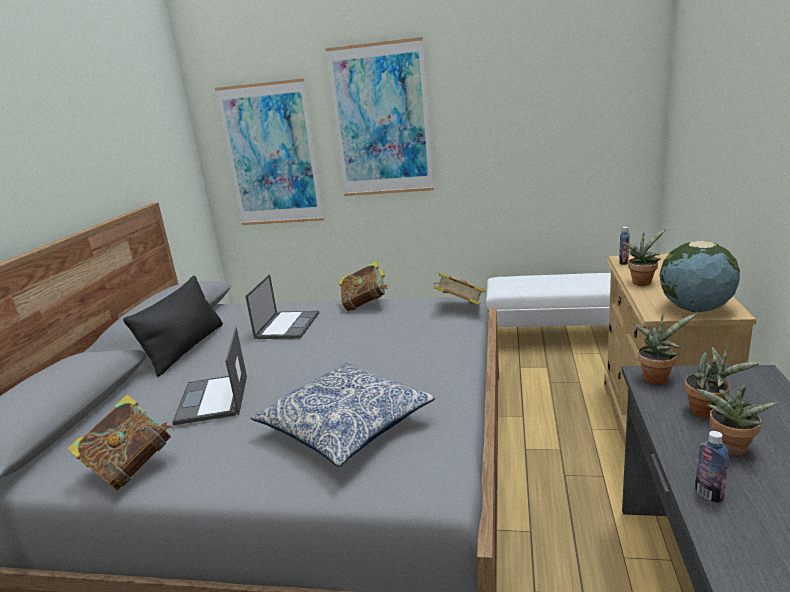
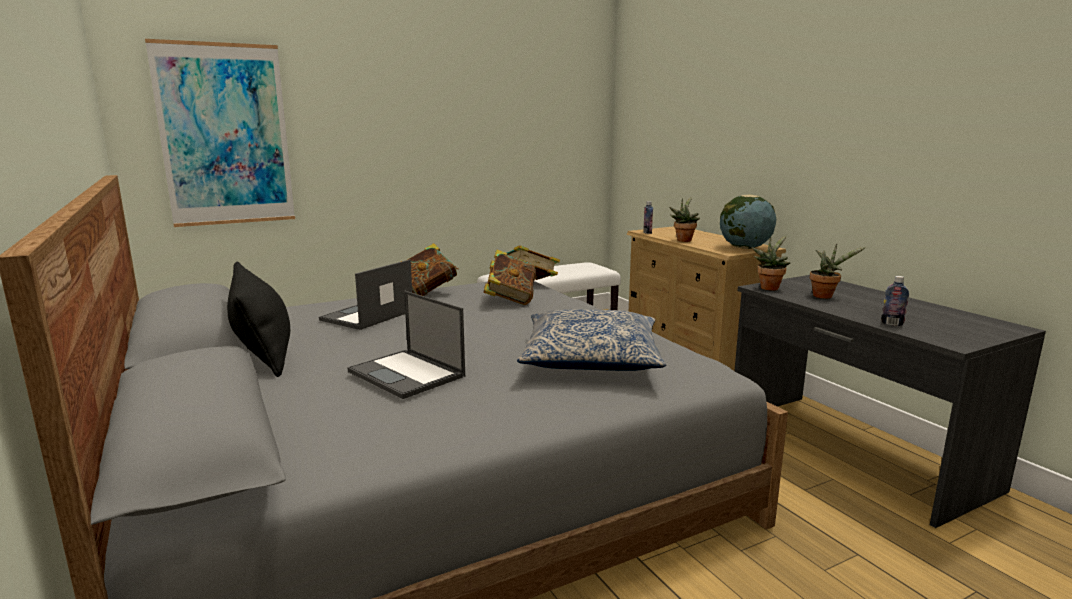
camera: 40 degrees left, 5 degrees down
book [67,394,172,491] -> book moved to [484,249,536,305]
laptop [245,274,319,339] -> laptop turned 120 degrees counterclockwise [319,259,412,330]
picture [325,37,434,196] -> none
potted plant [695,385,778,456] -> none

